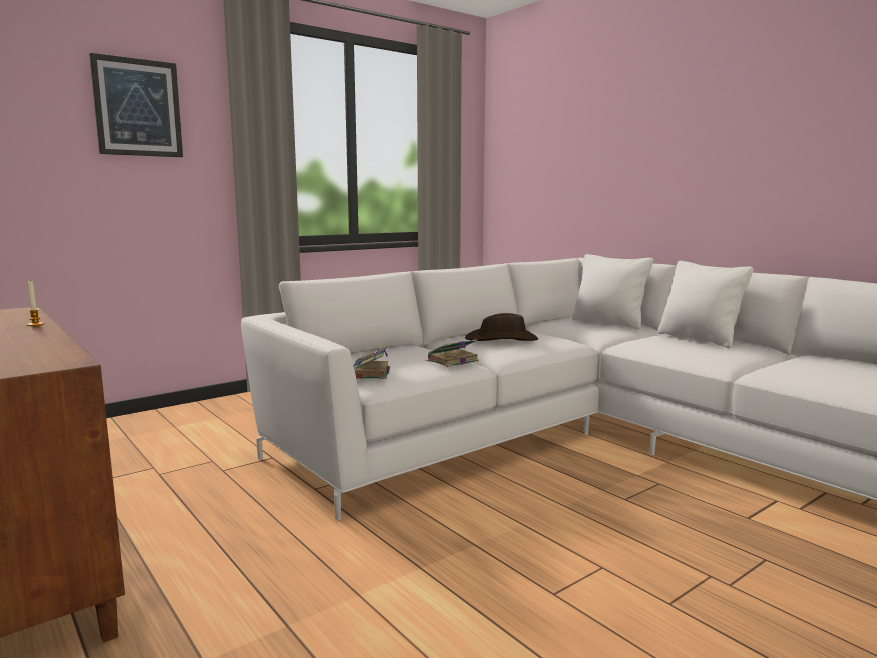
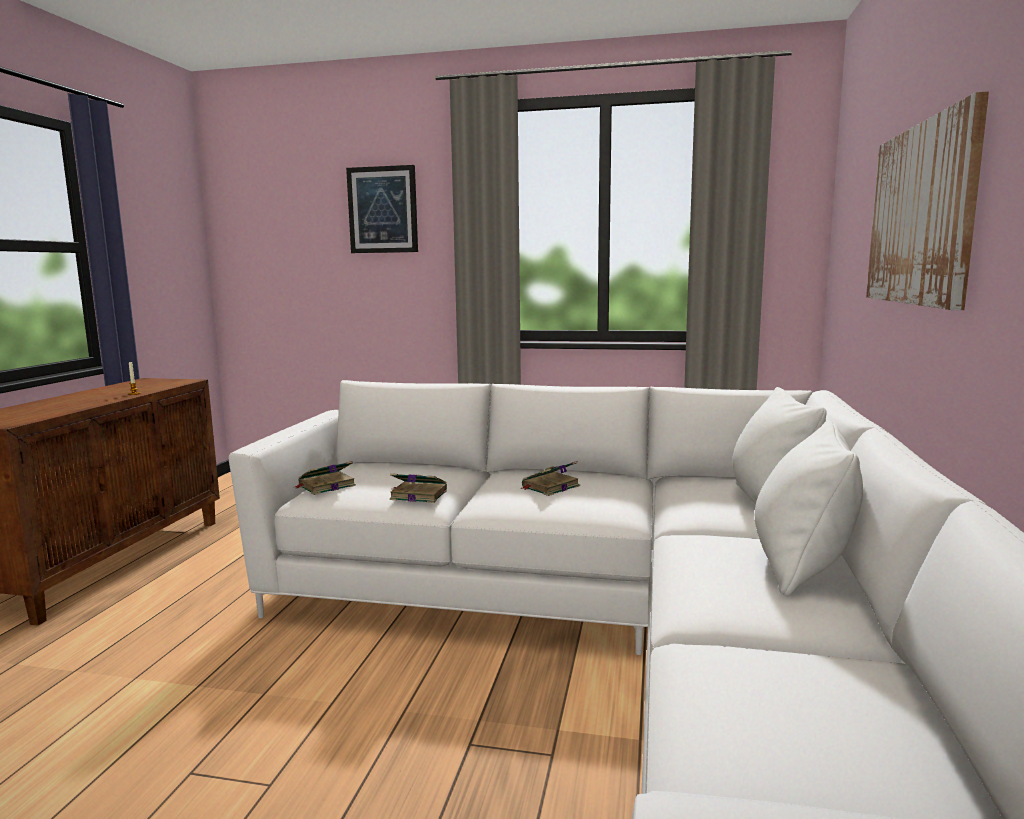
camera: 50 degrees right, 0 degrees up
brown hat [465,313,538,341] -> book [520,461,580,496]
none -> picture [866,91,989,310]

